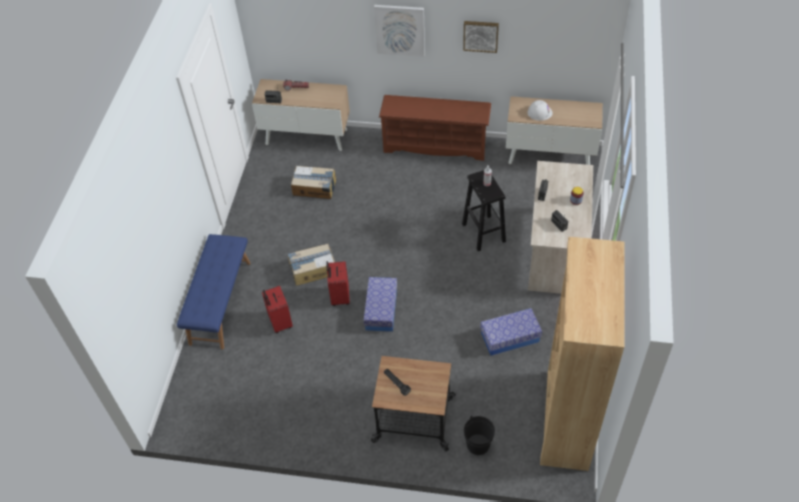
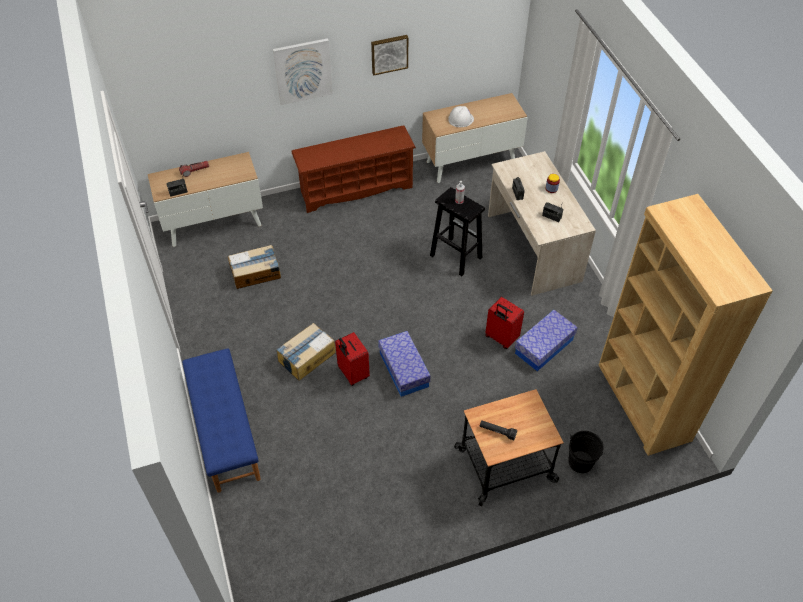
camera: 30 degrees left, 0 degrees up
red suitcase [262,286,293,333] -> red suitcase moved to [485,297,524,349]

